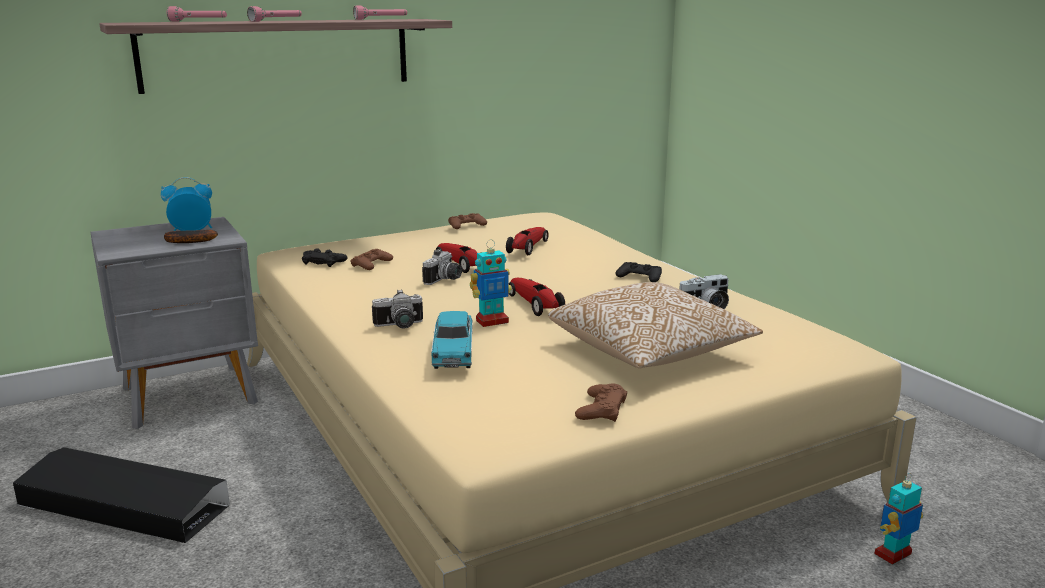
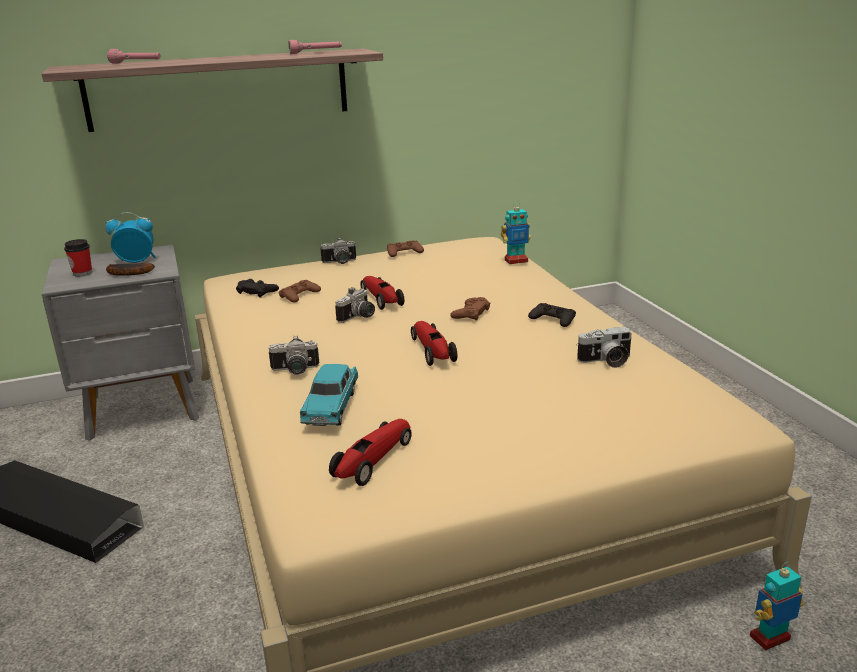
camera: 10 degrees right, 5 degrees up
pink flashlight [247,6,302,22] -> none
toy robot [470,240,512,327] -> toy robot moved to [501,201,531,264]
toy car [506,227,548,255] -> toy car moved to [329,419,412,486]
pillow [548,282,763,368] -> none
brown game controller [575,383,627,422] -> brown game controller moved to [450,297,490,321]
none -> cup [64,239,92,277]
none -> camera [320,238,356,264]

